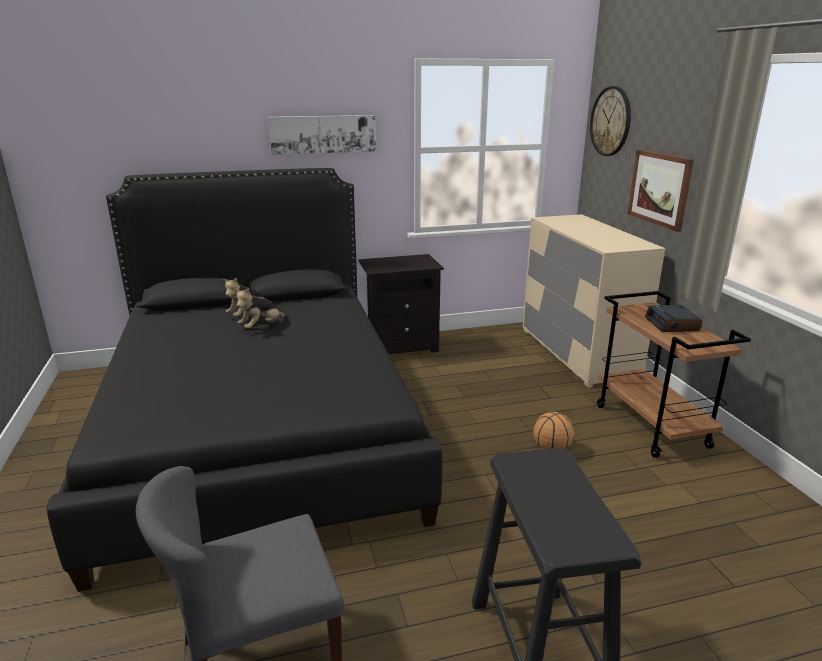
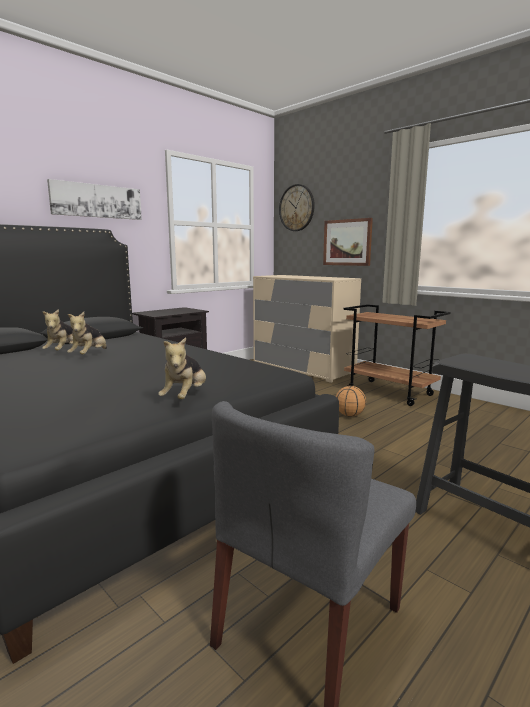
camera: 30 degrees left, 10 degrees down
alarm clock [645,305,702,332] -> none
none -> plush toy [158,338,206,399]

